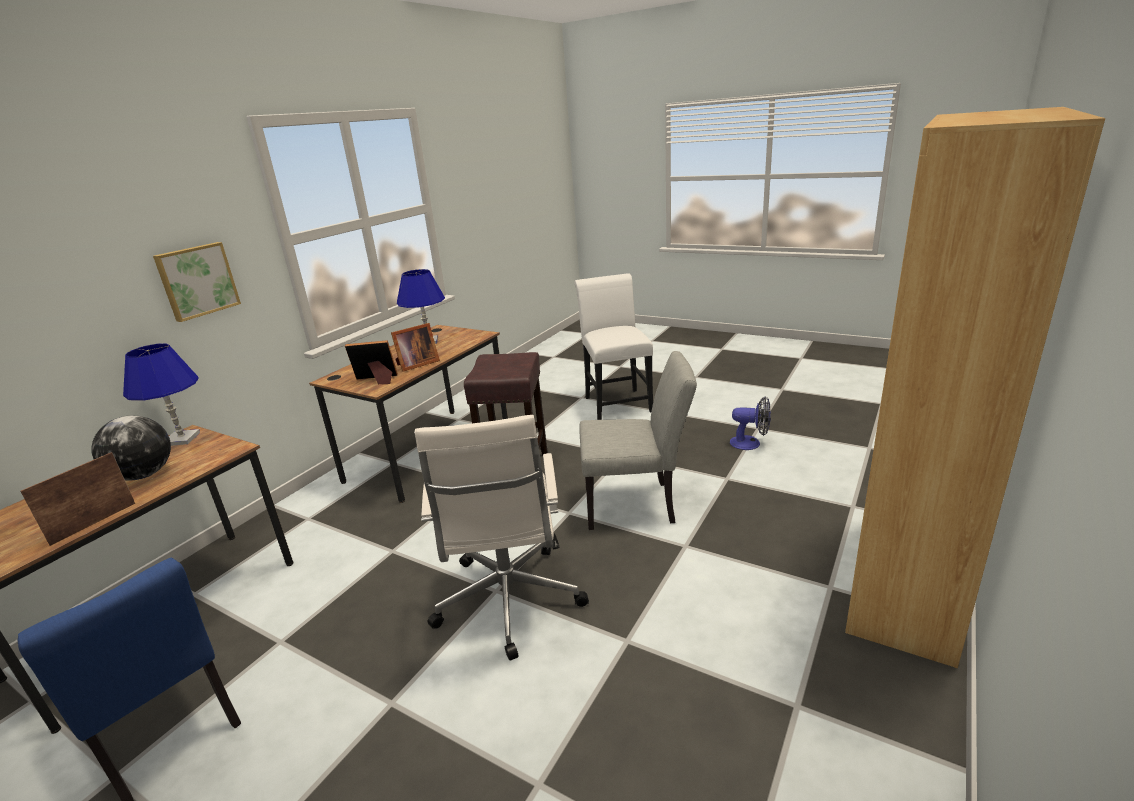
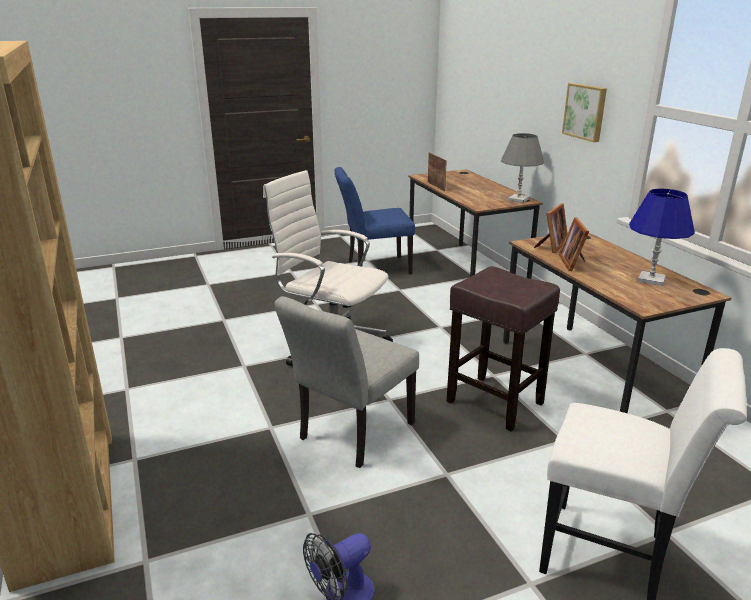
camera: 125 degrees right, 0 degrees up
globe [91,416,171,481] -> none
blue table lamp [123,344,200,446] -> grey table lamp [501,133,544,203]

